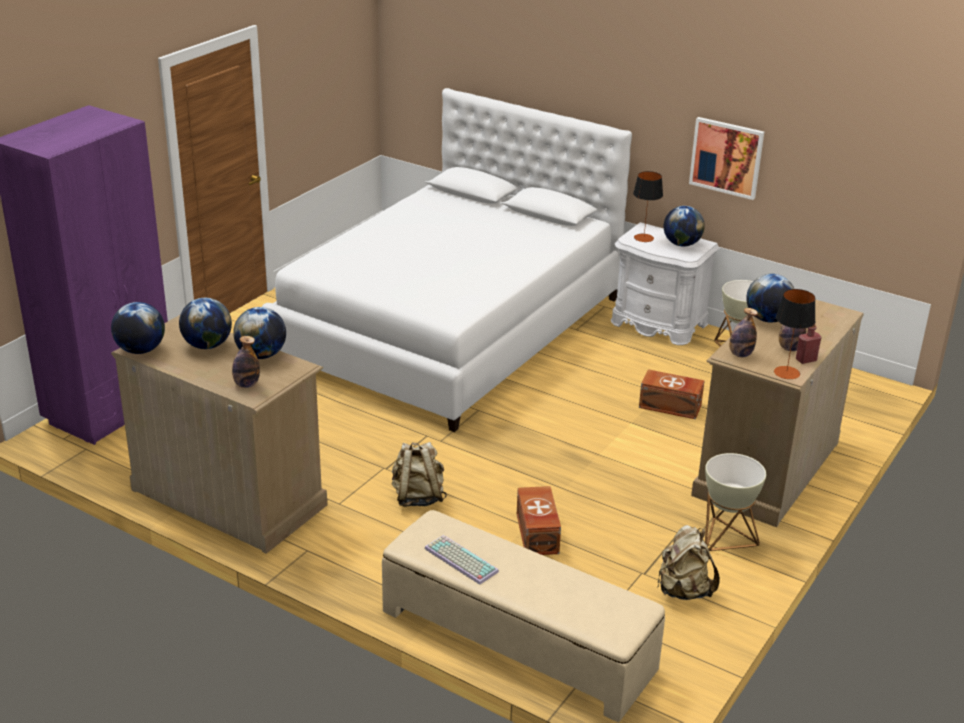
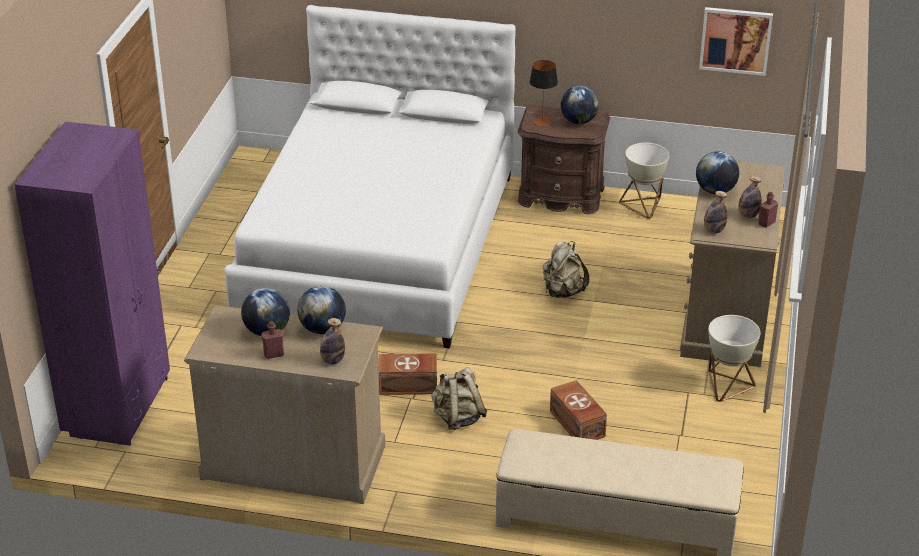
camera: 20 degrees left, 5 degrees up
globe [111,302,165,354] -> none
keyboard [425,535,499,585] -> none
white nightstand [611,222,719,345] -> brown nightstand [517,105,610,214]
brown storage box [639,369,705,419] -> brown storage box moved to [378,353,437,395]
beige backpack [657,525,720,600] -> beige backpack moved to [543,241,589,298]
picture [689,117,764,200] -> picture moved to [699,7,773,76]
table lamp [774,289,815,379] -> none
none -> red bottle [261,321,284,359]

